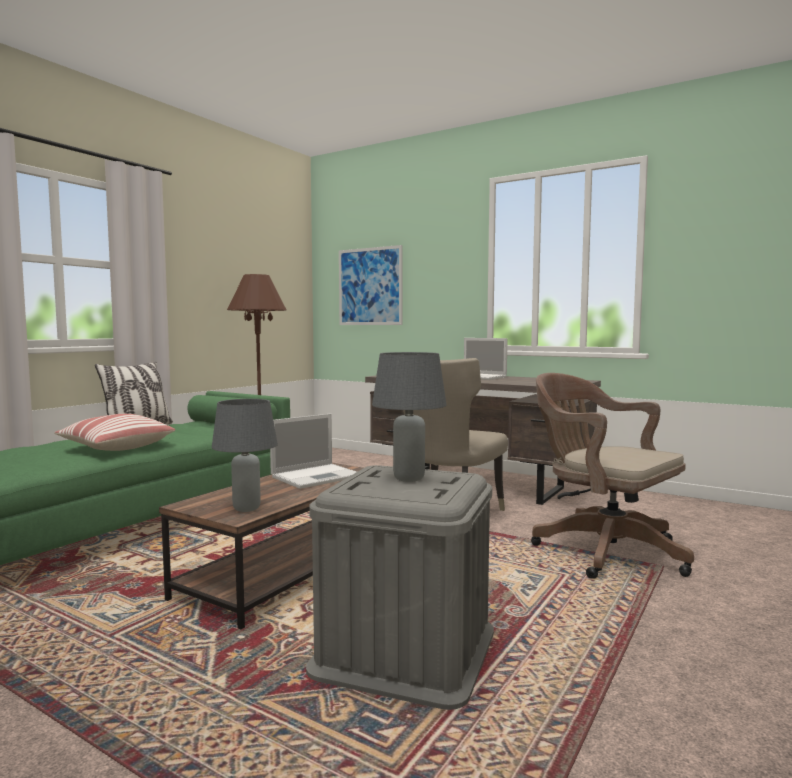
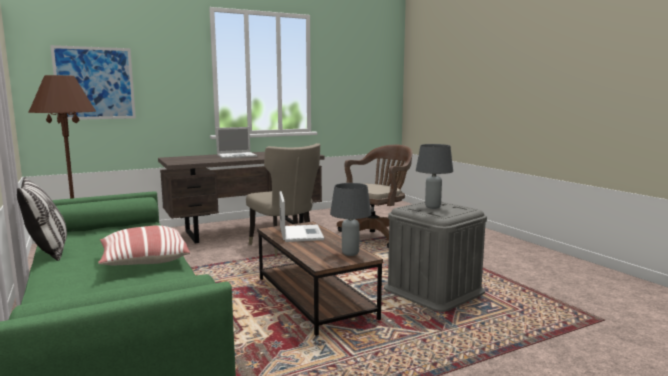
camera: 60 degrees left, 5 degrees up
brown office chair [531,373,694,579] -> brown office chair turned 150 degrees clockwise [337,145,412,248]

